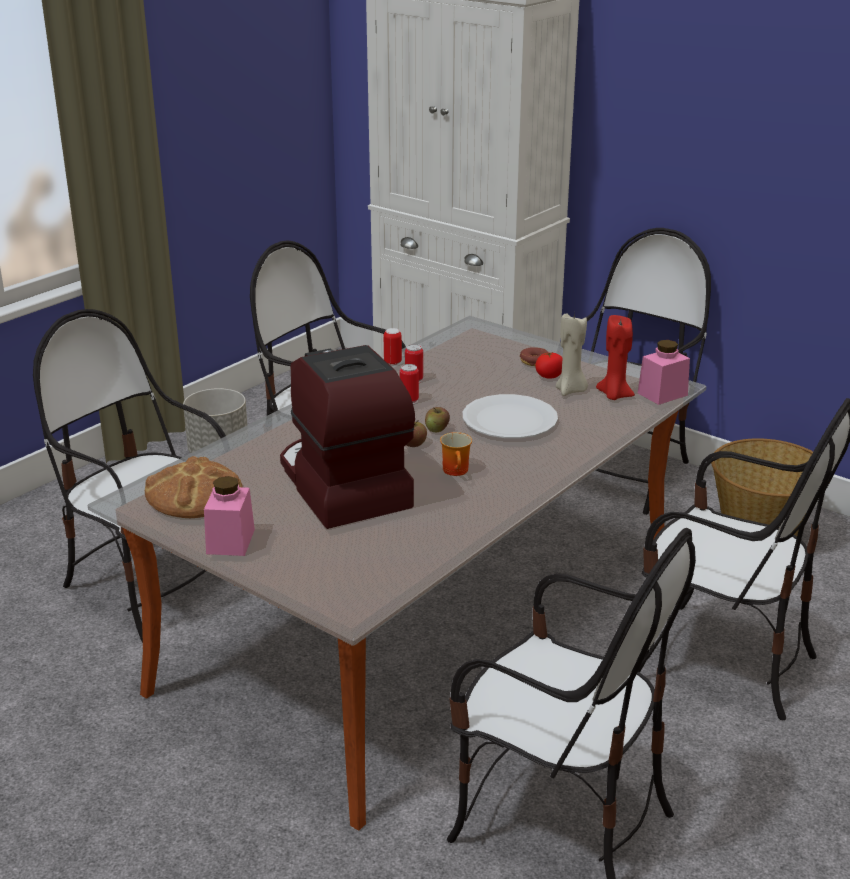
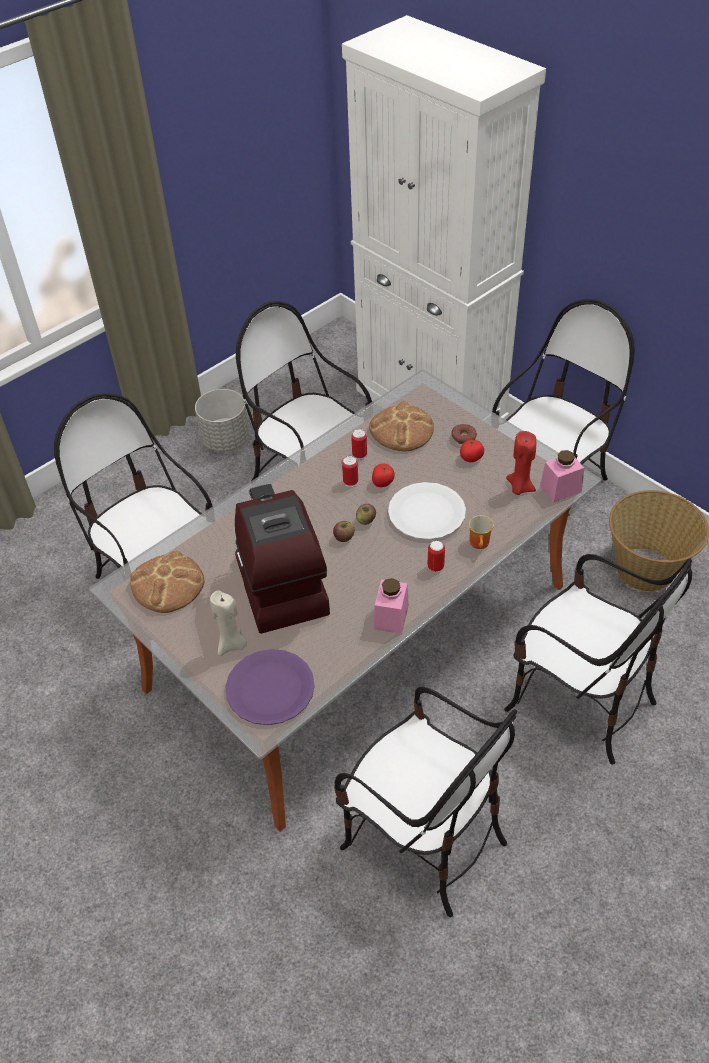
camera: 10 degrees right, 20 degrees up
pink jar [204,476,255,556] -> pink jar moved to [374,578,409,634]
can [384,328,402,365] -> can moved to [427,541,445,572]
mug [440,432,472,476] -> mug moved to [469,515,494,549]
beige candle [556,313,588,396] -> beige candle moved to [210,590,247,656]
none -> purple plate [225,649,315,725]
none -> bread [369,401,434,451]
none -> tomato [372,464,395,487]

